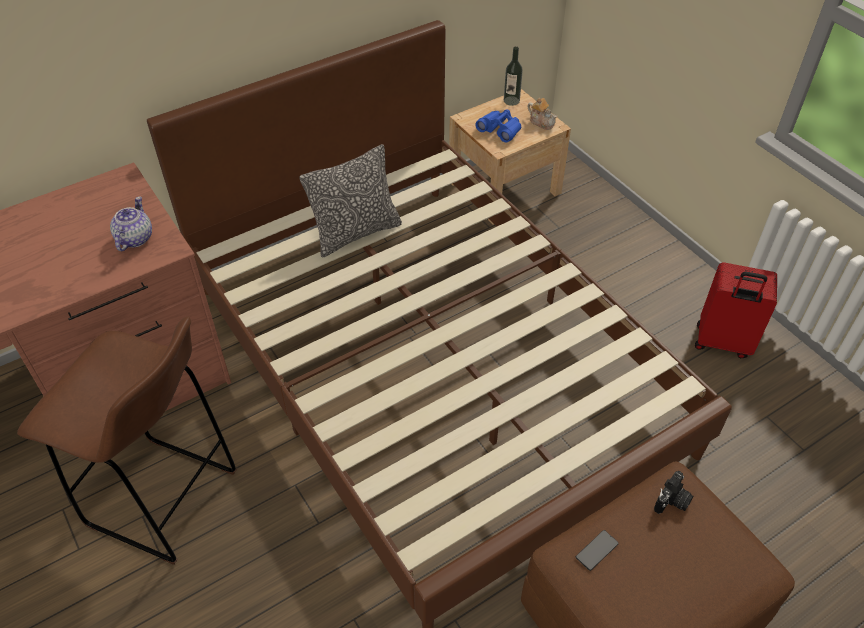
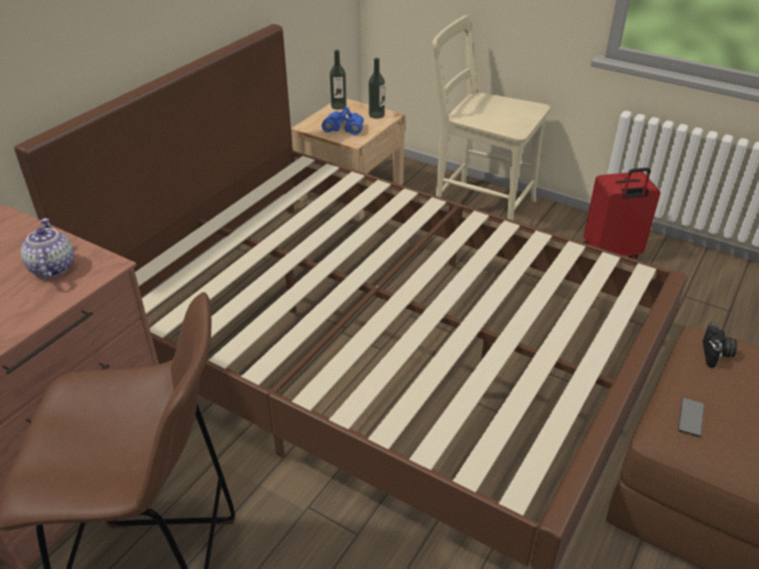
camera: 25 degrees left, 10 degrees down
pillow [299,144,402,258] -> none
teapot [527,98,557,130] -> bottle [369,58,385,119]
none -> beige chair [433,15,550,220]

